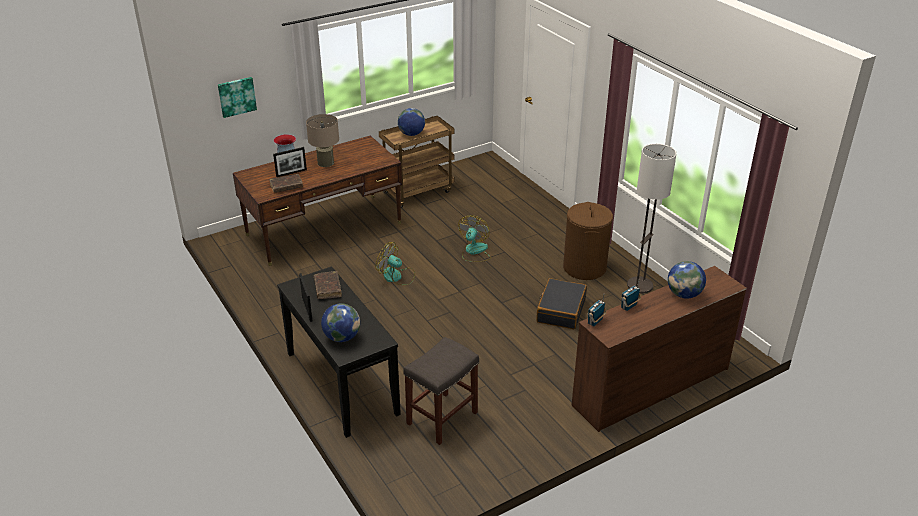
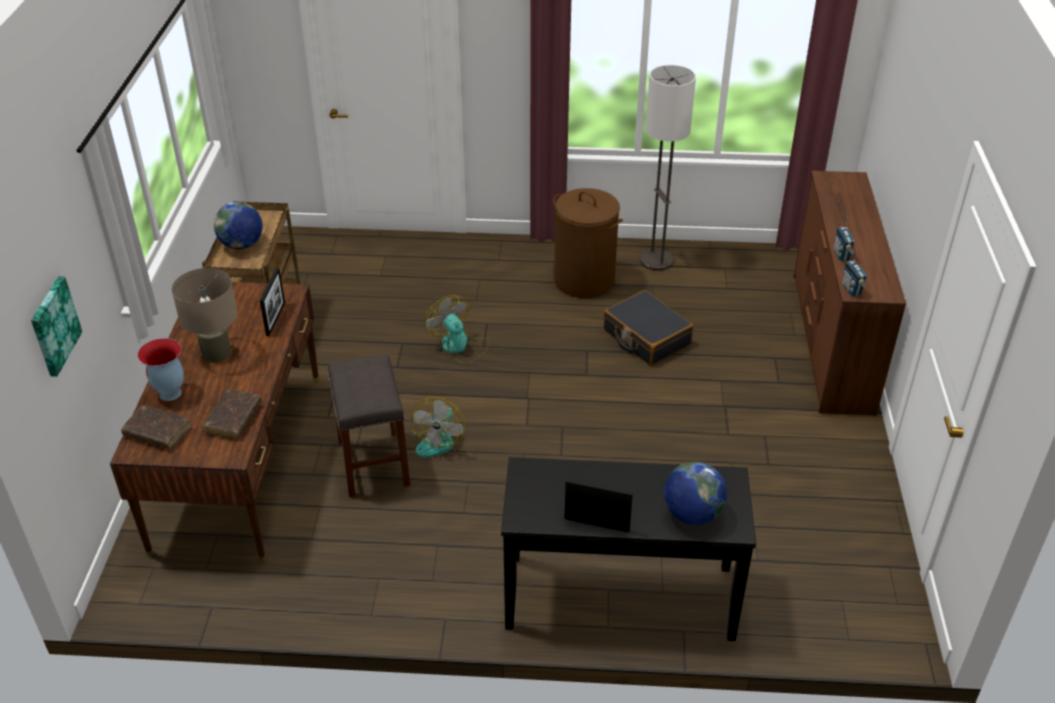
camera: 55 degrees left, 5 degrees up
picture frame [273,147,307,177] -> picture frame moved to [260,267,285,336]
brown book [314,271,342,299] -> brown book moved to [121,405,192,449]
fan [376,242,415,285] -> fan turned 45 degrees counterclockwise [411,397,465,457]
grey stool [403,337,479,445] -> grey stool moved to [328,355,410,497]
globe [668,261,706,299] -> none

